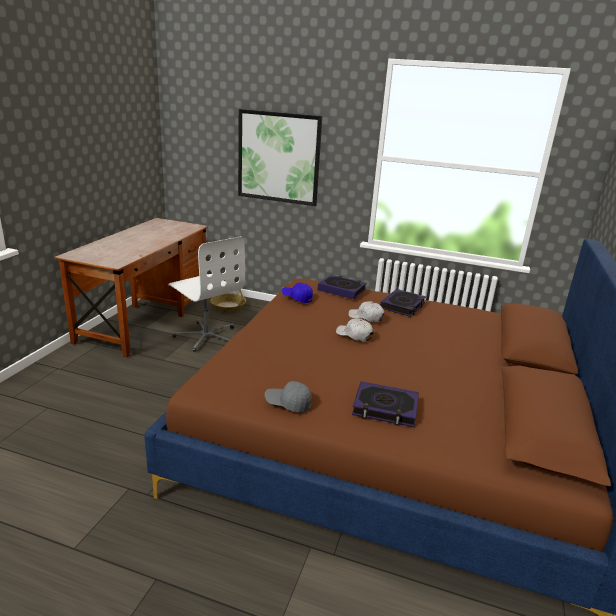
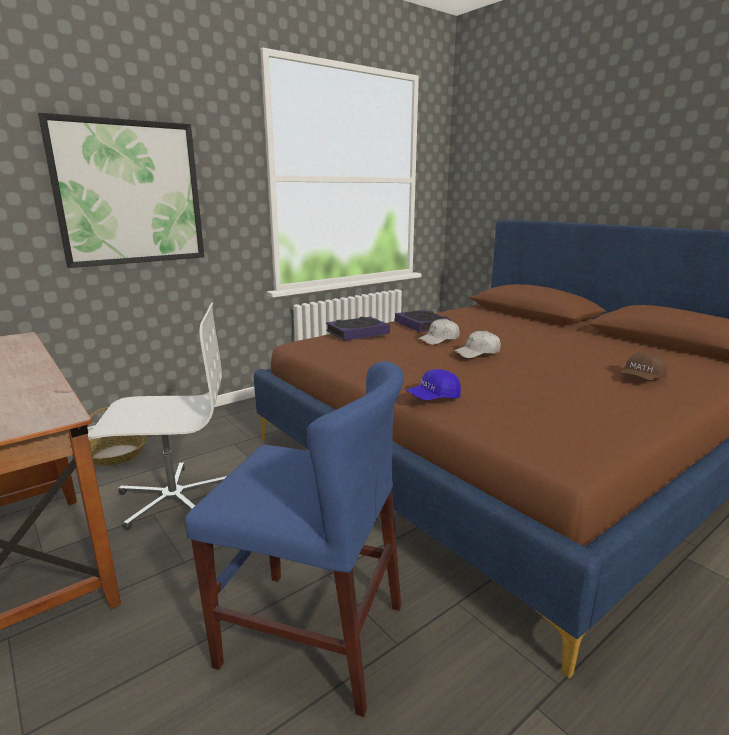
camera: 55 degrees left, 5 degrees down
grey cap [265,381,312,413] -> none
blue cap [282,283,313,303] -> blue cap moved to [406,369,461,400]
book [352,381,419,427] -> brown cap [621,352,667,380]
none -> blue chair [185,361,404,717]

